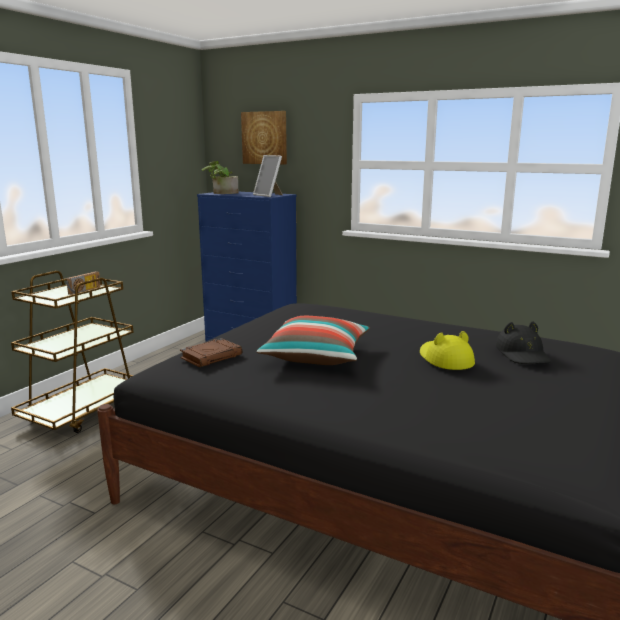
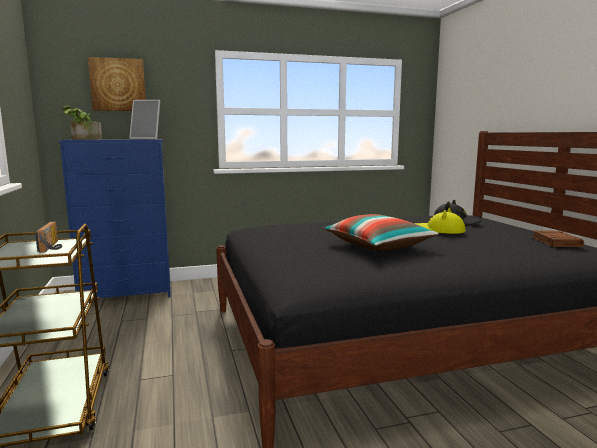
camera: 45 degrees left, 5 degrees down
brown book [180,338,242,367] -> brown book moved to [532,231,584,247]

